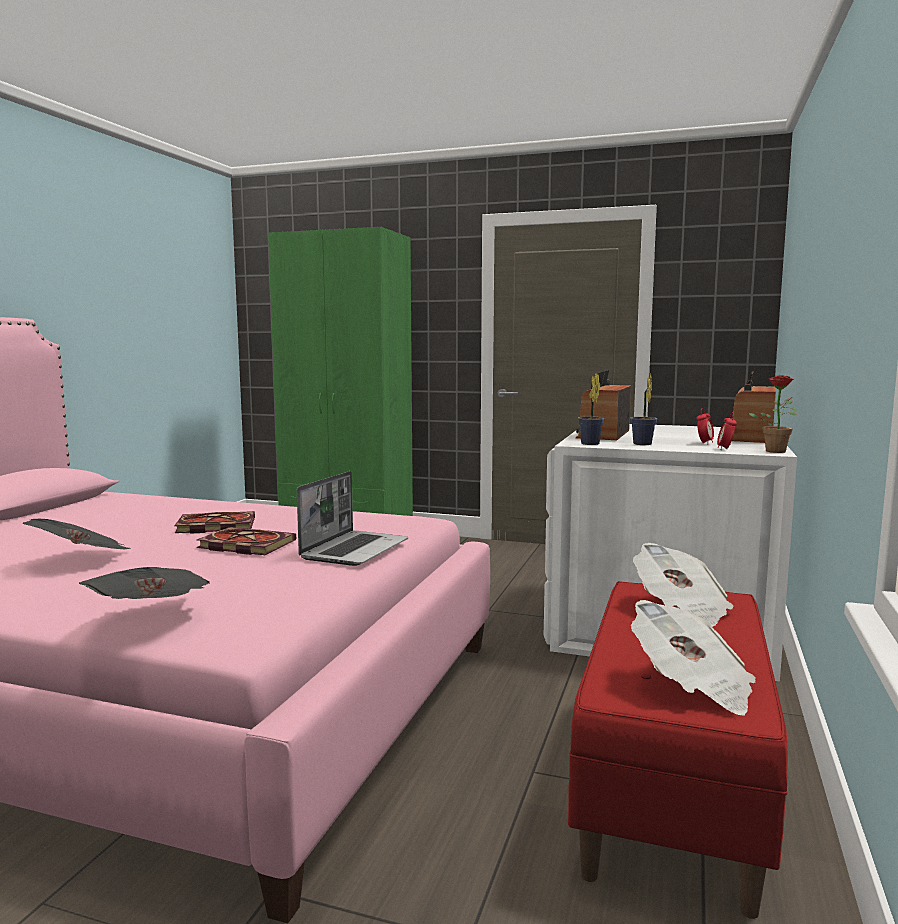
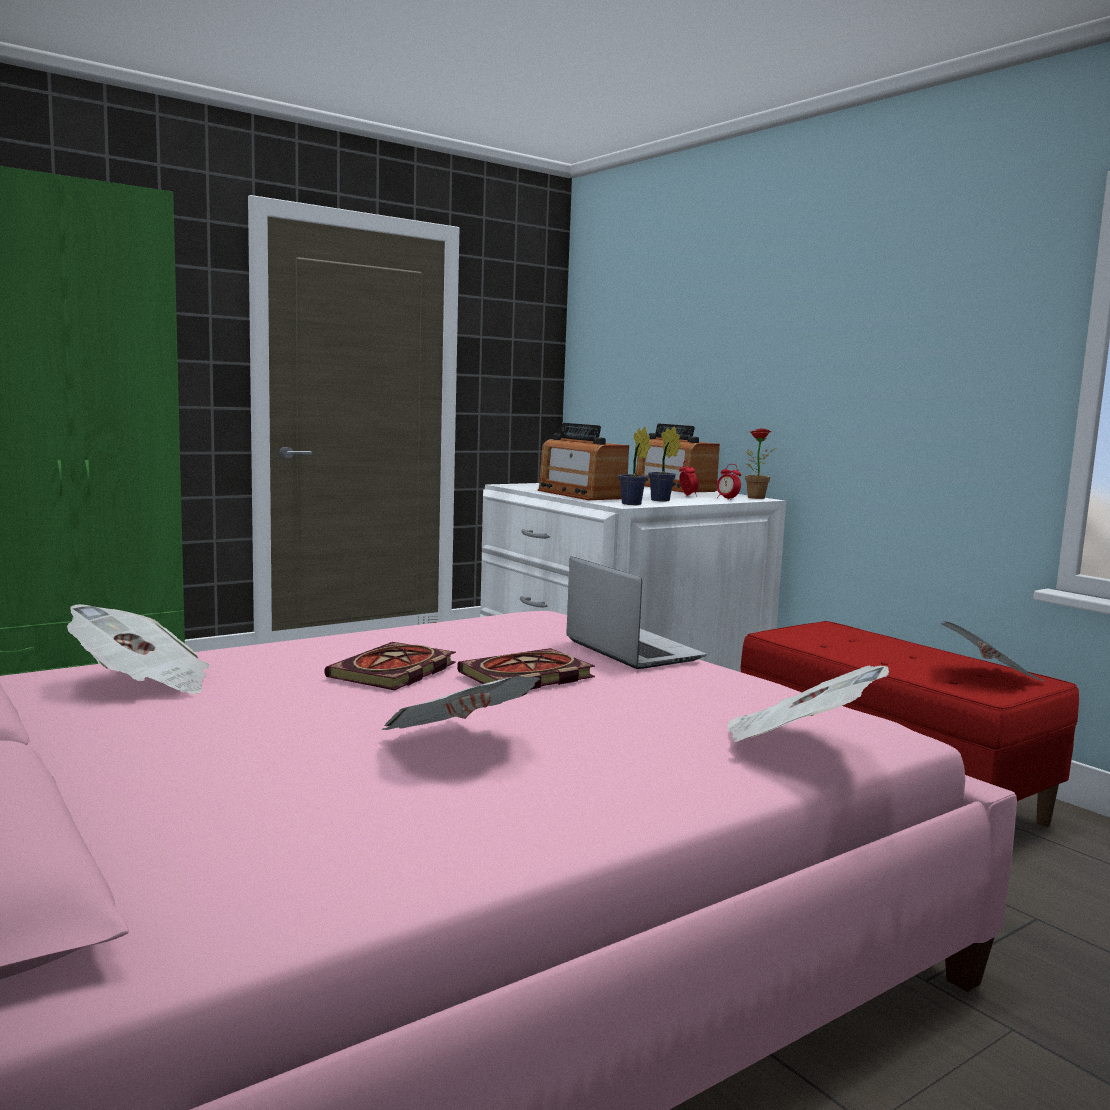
camera: 55 degrees left, 0 degrees up
newspaper [633,543,734,627] -> newspaper moved to [67,604,209,694]

